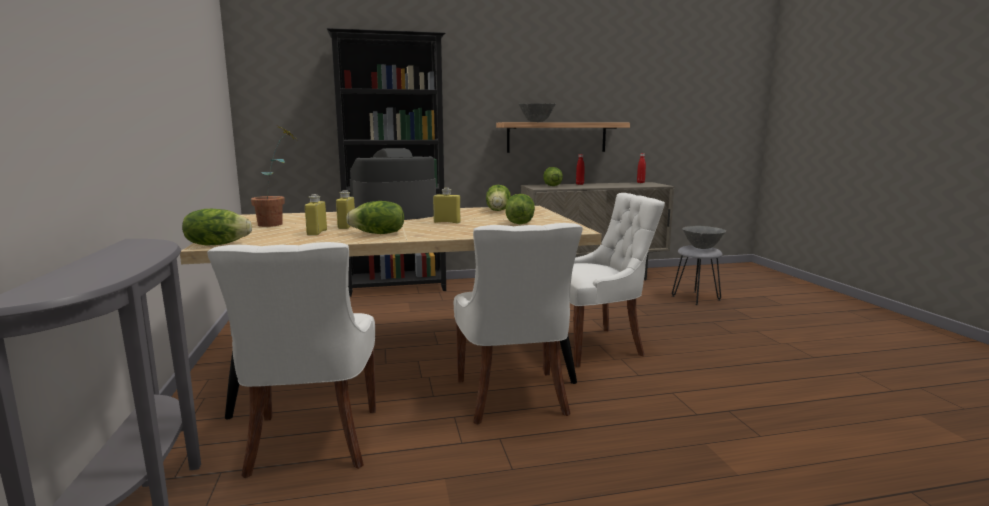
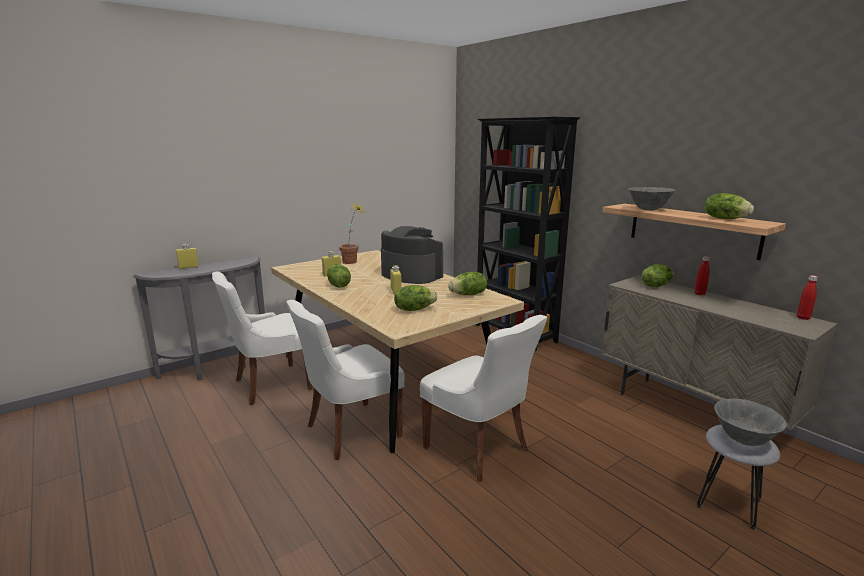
camera: 65 degrees right, 5 degrees up
lettuce [182,209,252,245] -> lettuce moved to [705,193,754,219]
yellow bottle [336,190,355,229] -> yellow bottle moved to [176,244,199,269]

